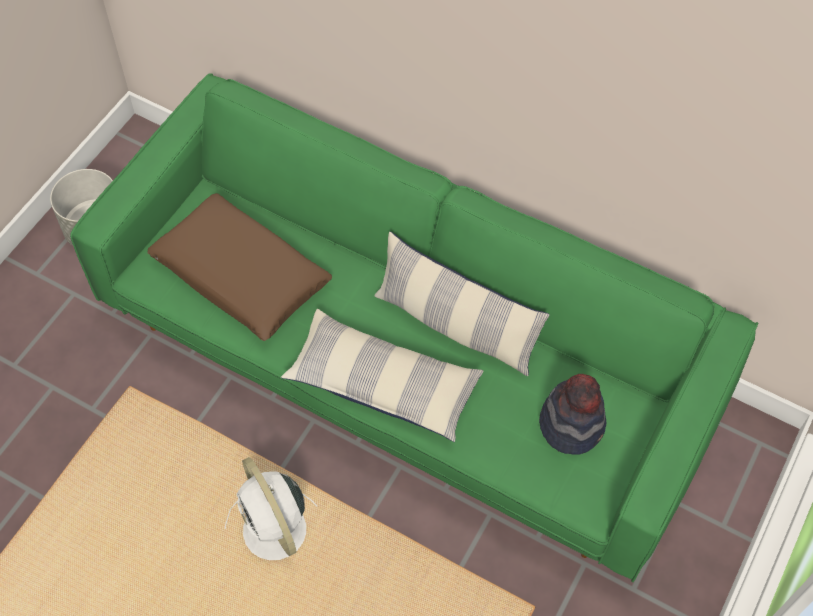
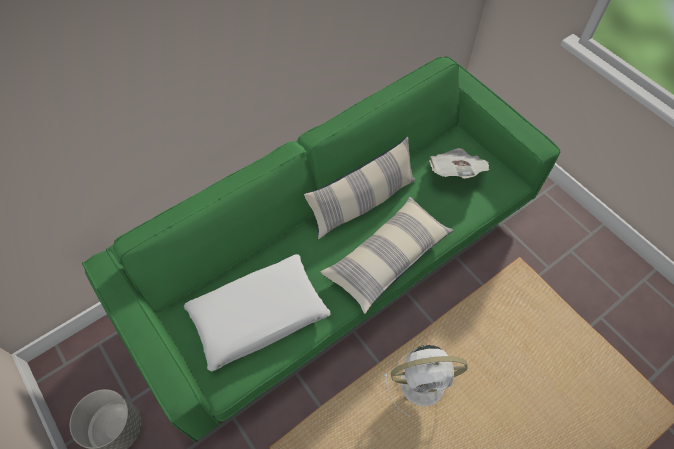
camera: 65 degrees left, 0 degrees up
brown pillow [148,193,332,341] -> white pillow [184,254,330,371]
hat [539,374,606,455] -> newspaper [429,148,489,179]

